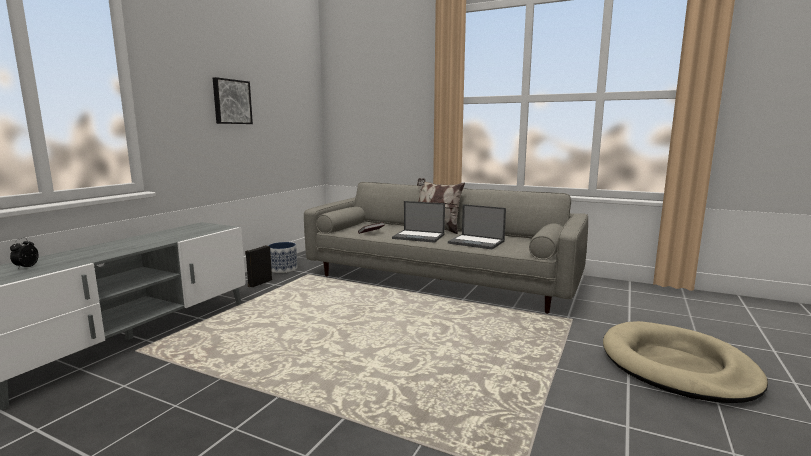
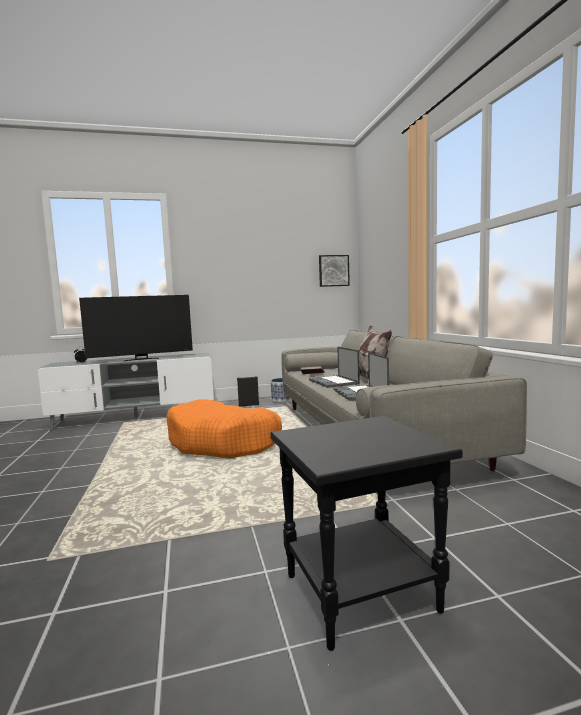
camera: 50 degrees right, 5 degrees down
picture [213,77,253,124] -> picture moved to [319,255,350,287]
beige dog bed [603,321,768,403] -> black side table [270,416,463,651]
none -> television [79,295,193,361]
none -> orange dog bed [166,399,282,458]

